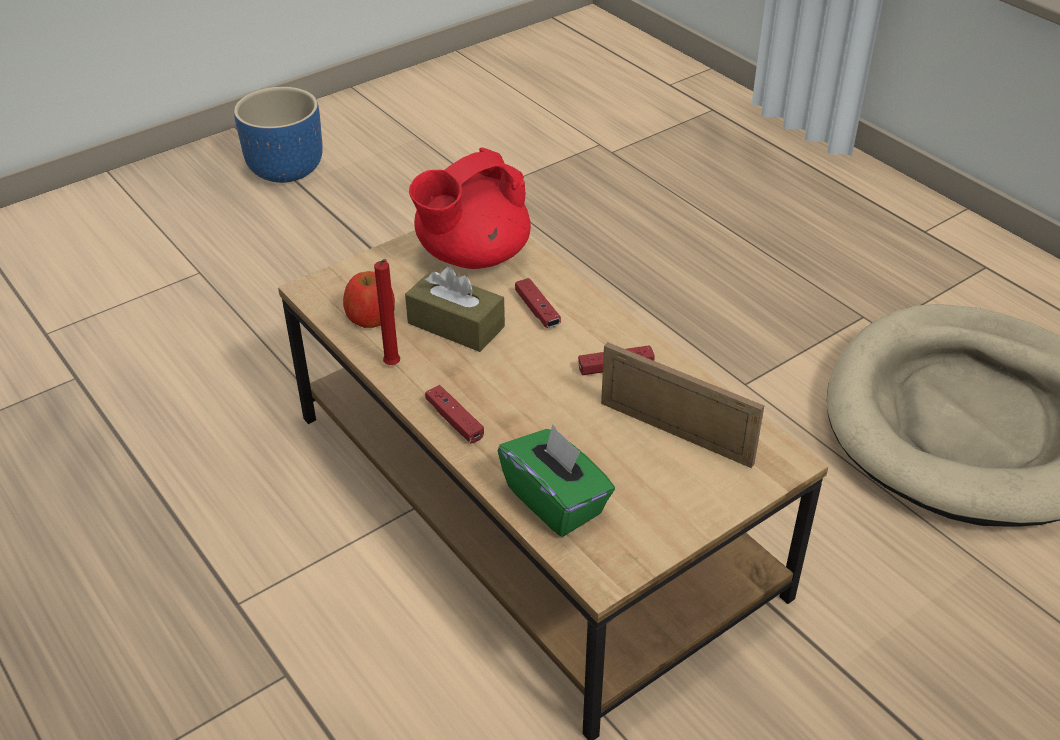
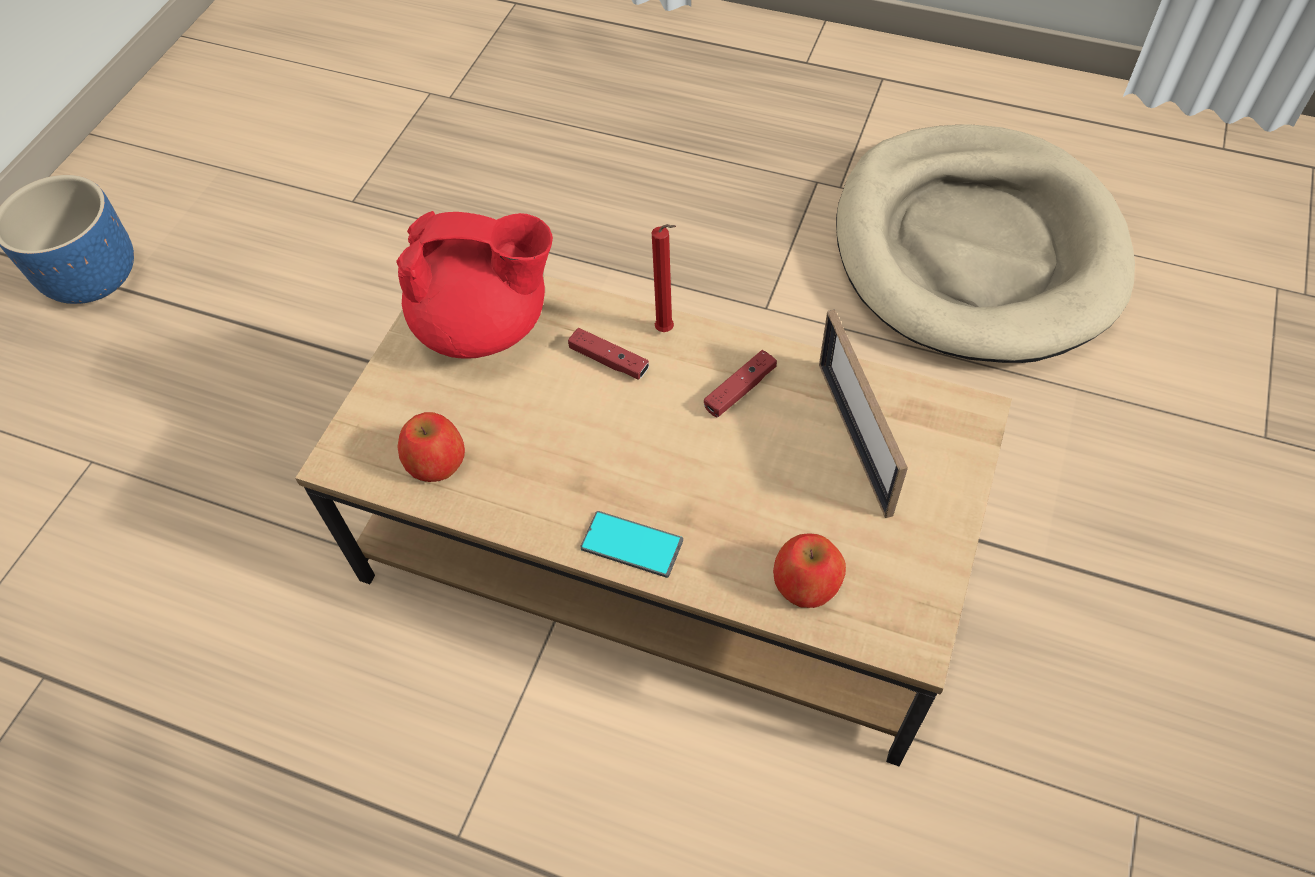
camera: 30 degrees left, 15 degrees up
red candle [374,259,400,365] -> red candle moved to [652,224,676,332]
brown tissue box [405,267,505,352] -> none
red teapot [409,148,531,269] -> red teapot turned 105 degrees counterclockwise [396,211,553,359]
red game controller [425,385,484,444] -> phone [580,511,683,578]
green tissue box [498,425,615,537] -> apple [773,533,846,608]
picture frame [601,342,764,468] -> picture frame turned 105 degrees counterclockwise [819,310,908,518]

